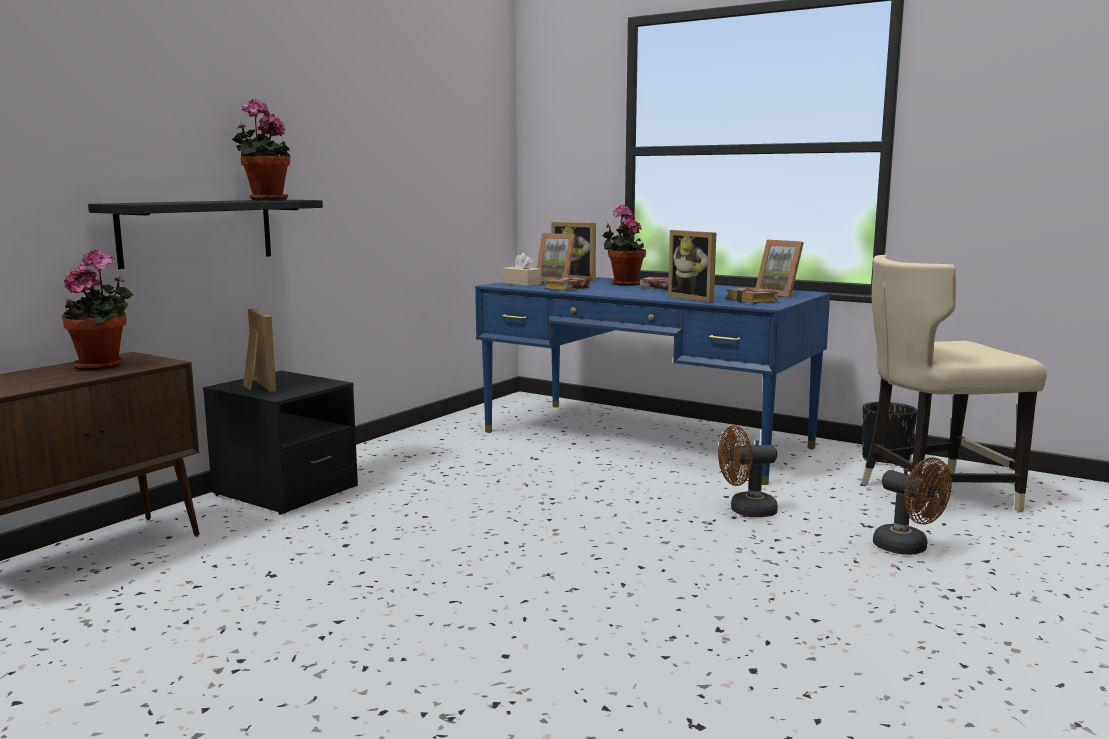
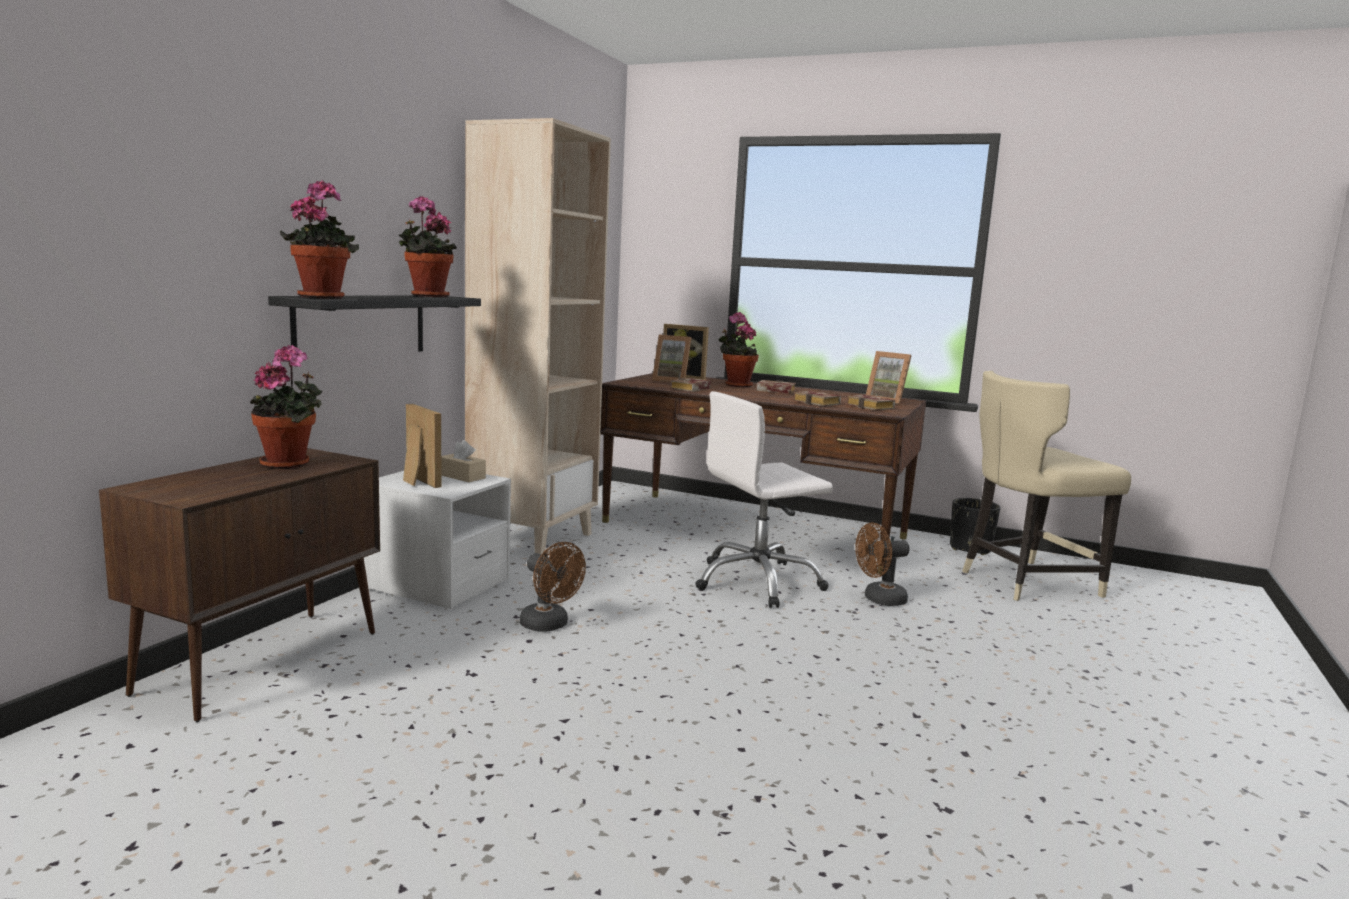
camera: 10 degrees left, 0 degrees up
black nightstand [203,371,358,515] -> white nightstand [364,471,511,610]
blue desk [475,277,830,485] -> brown desk [600,373,926,574]
beige tissue box [503,253,541,286] -> beige tissue box moved to [441,440,486,482]
picture frame [668,230,716,303] -> book [794,391,841,406]
brown fan [873,457,952,555] -> brown fan moved to [520,542,586,632]
none -> potted plant [280,181,359,299]
none -> beige bookcase [465,118,611,555]
none -> white office chair [695,391,833,608]

